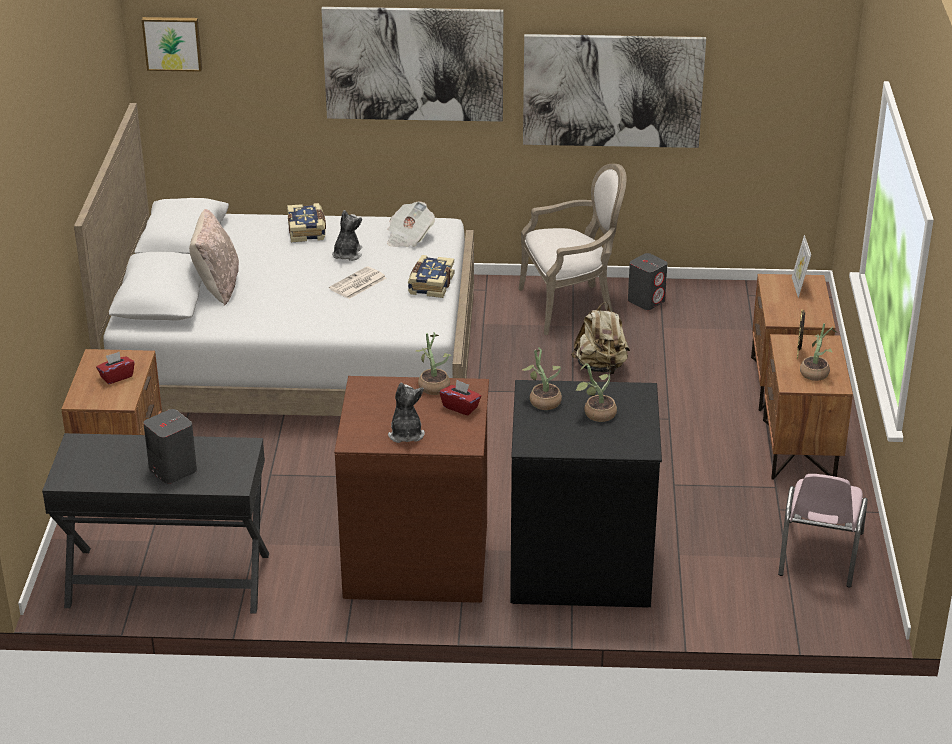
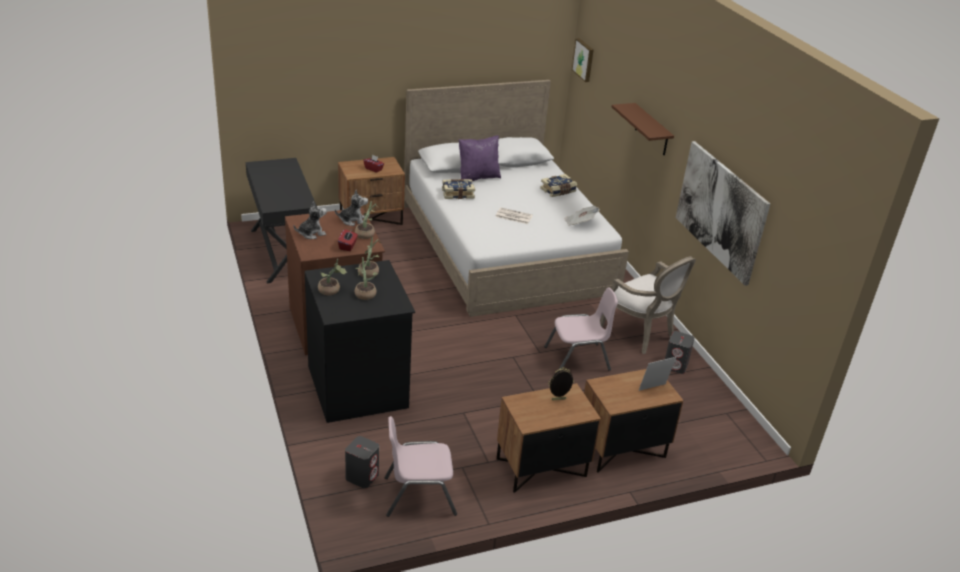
camera: 65 degrees right, 0 degrees up
grey speaker [143,409,197,484] -> grey speaker moved to [345,436,379,488]
beige pillow [189,209,239,305] -> purple pillow [459,135,501,181]
picture [321,7,503,122] -> brown shelf [612,103,674,156]
plush toy [332,210,362,261] -> plush toy moved to [335,190,368,226]
book [408,255,454,298] -> book moved to [442,179,475,199]
beige backpack [571,302,630,375] -> pink chair [544,287,618,372]
potted plant [800,323,836,381] -> potted plant moved to [318,259,347,296]

